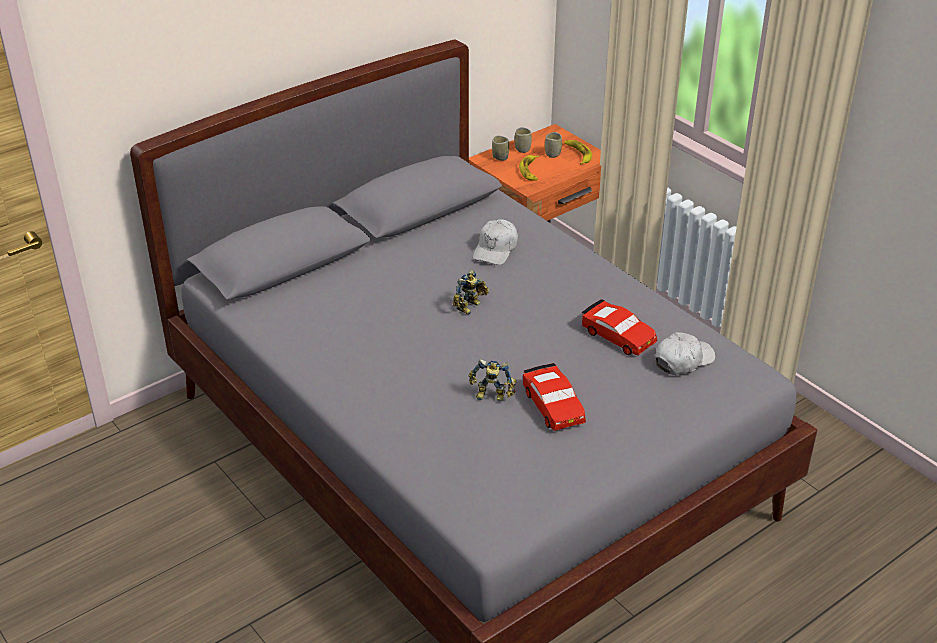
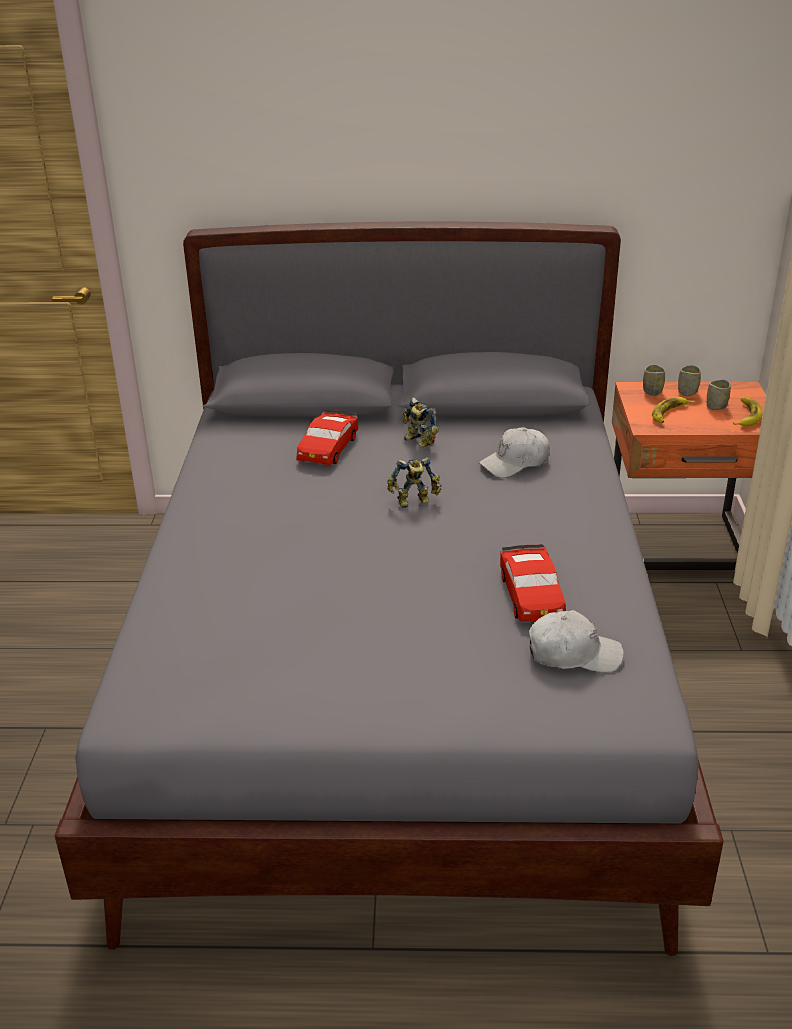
camera: 40 degrees right, 5 degrees down
toy robot [469,359,516,401] -> toy robot moved to [403,397,439,447]
red toy car [523,363,586,431] -> red toy car moved to [296,410,358,465]

